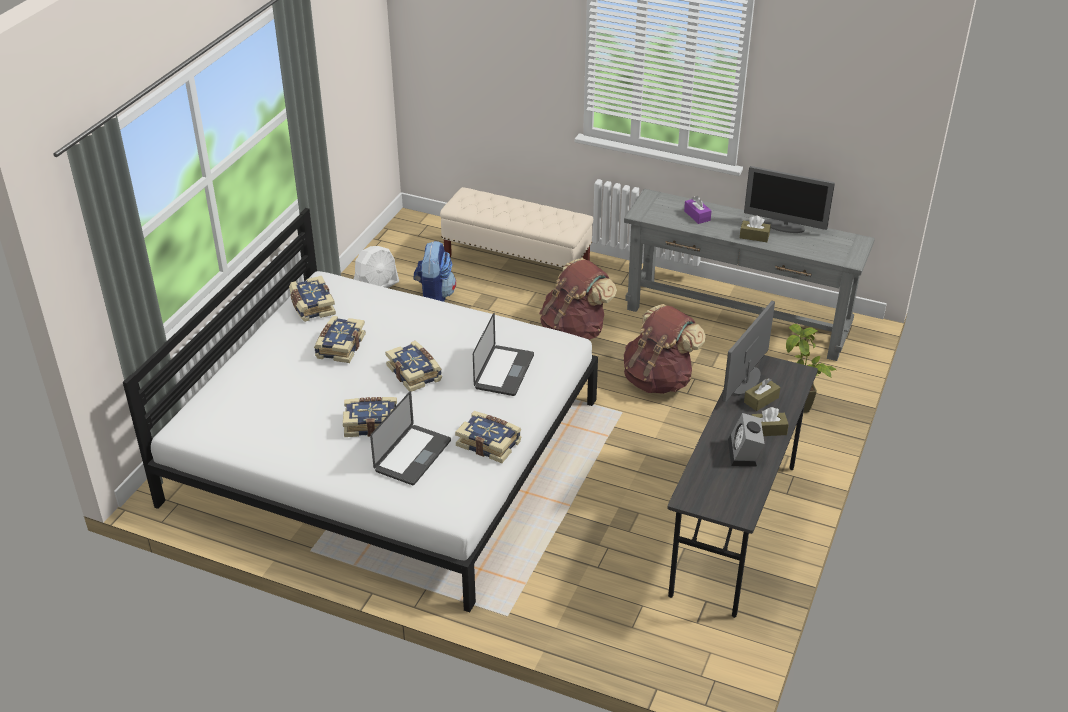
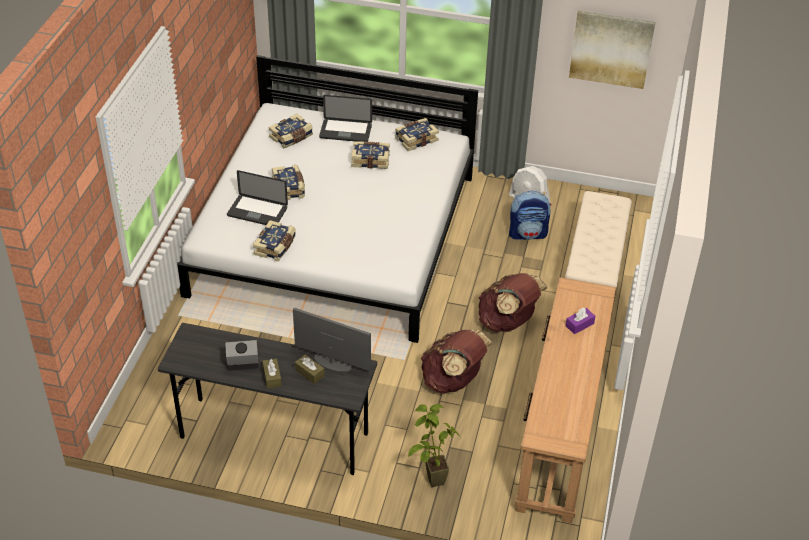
camera: 80 degrees right, 5 degrees up
book [385,340,442,392] -> book moved to [269,114,313,148]
laptop [473,313,534,396] -> laptop moved to [319,95,372,142]
grey console table [624,189,875,361] -> brown console table [515,277,616,523]
brown tissue box [740,216,771,242] -> none
monitor [744,166,835,233] -> none
none -> picture [569,11,656,89]

